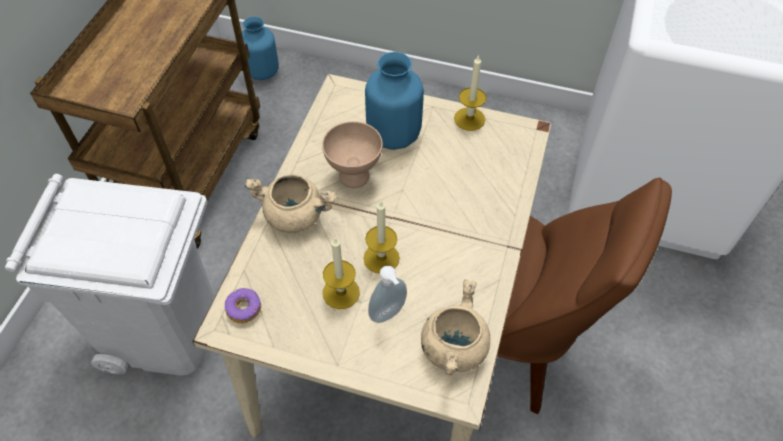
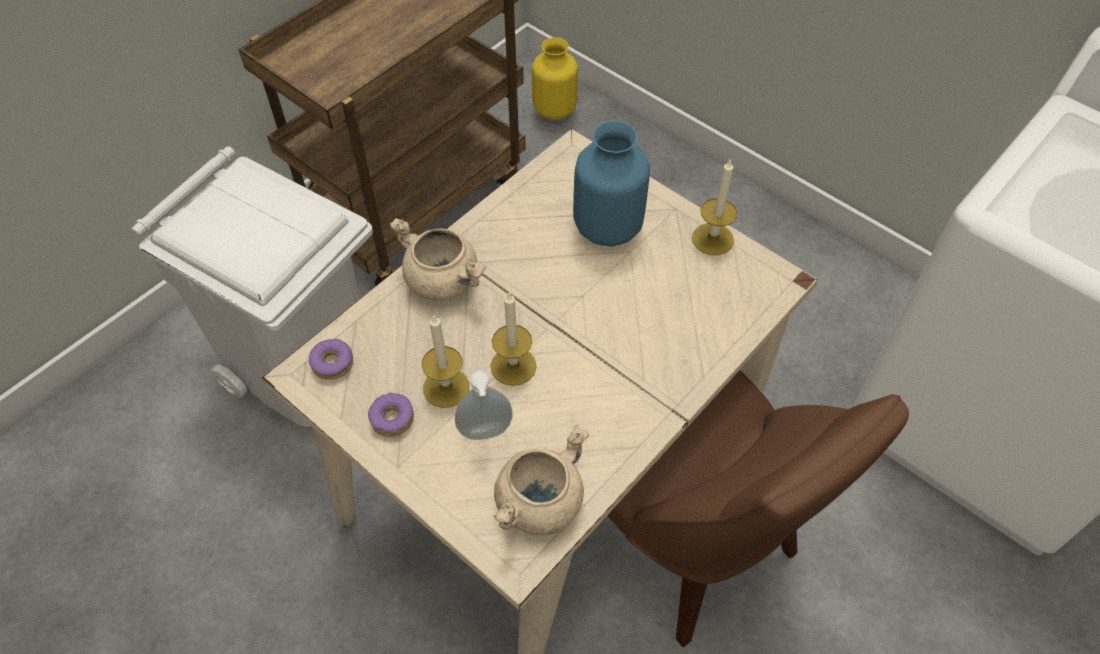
camera: 25 degrees right, 0 degrees up
blue vase [242,16,279,80] -> yellow vase [532,37,578,120]
beige bowl [322,121,383,188] -> none
none -> donut [368,392,414,437]

